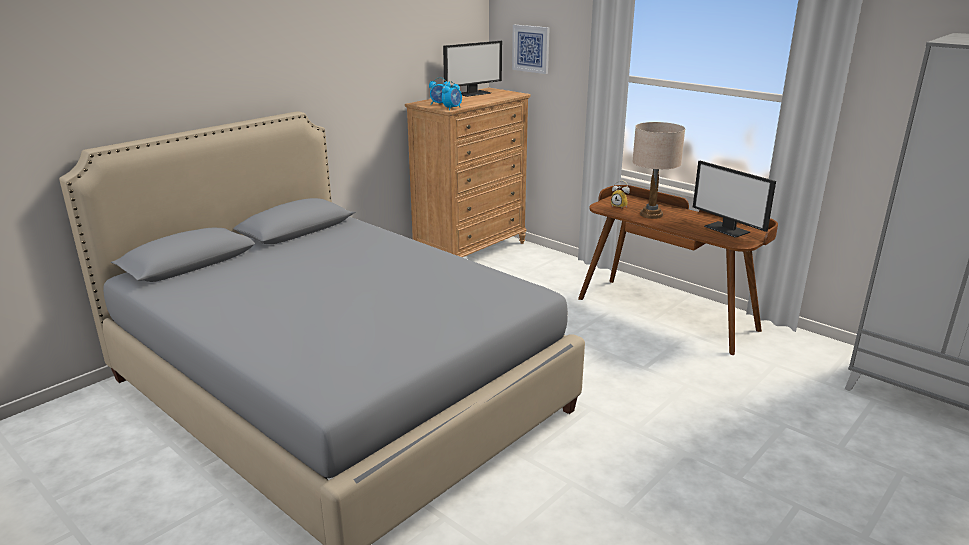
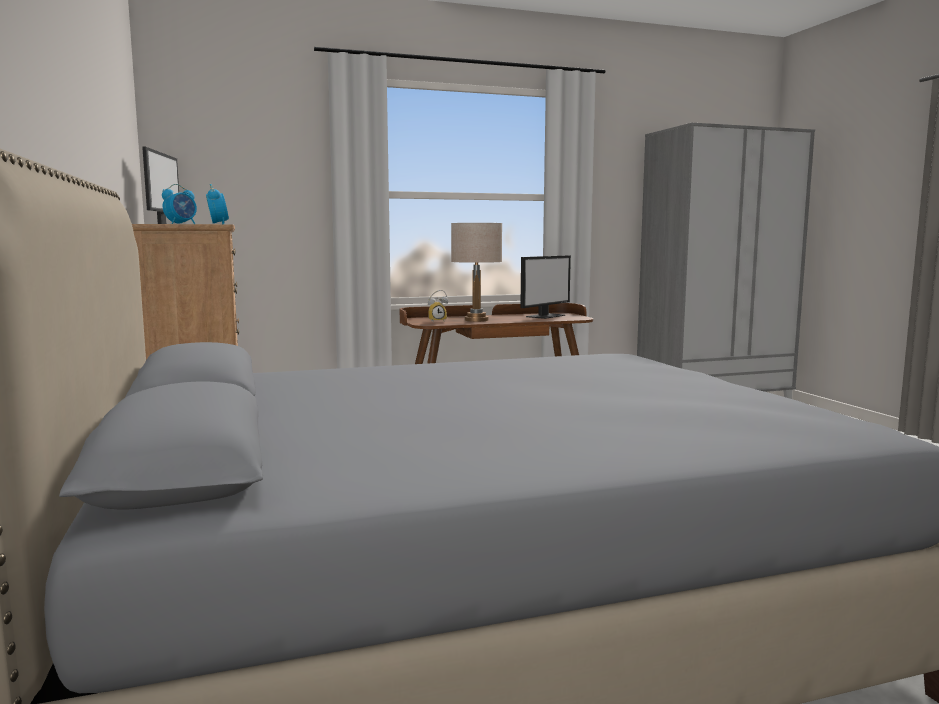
camera: 60 degrees left, 15 degrees down
picture [512,25,550,74] -> none
monitor [693,161,776,238] -> monitor turned 45 degrees counterclockwise [520,255,571,319]

